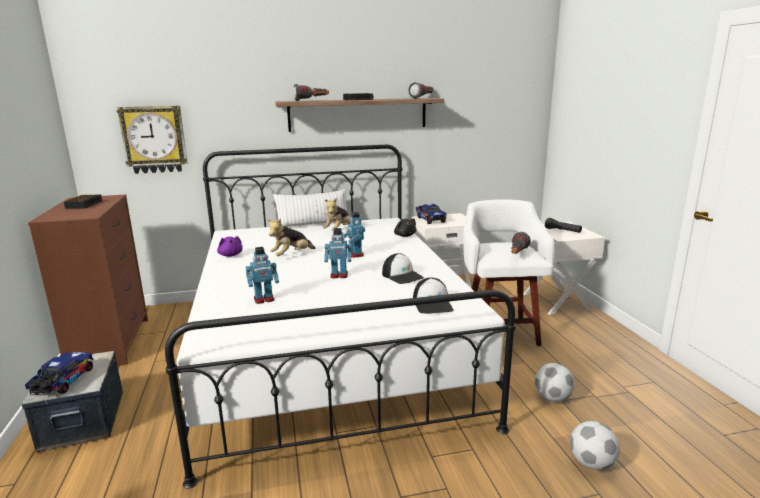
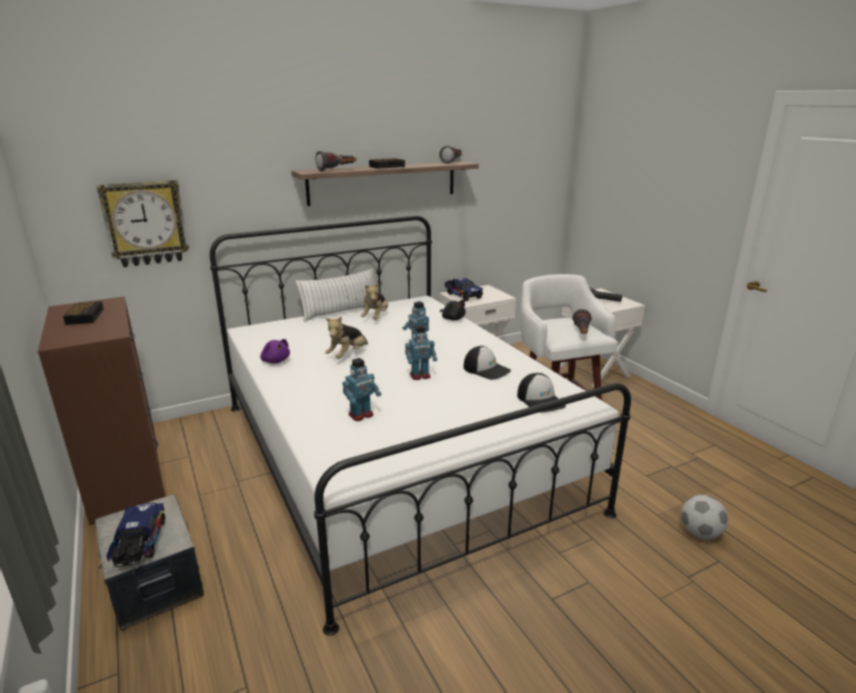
camera: 15 degrees left, 5 degrees up
football [535,363,575,402] -> none

